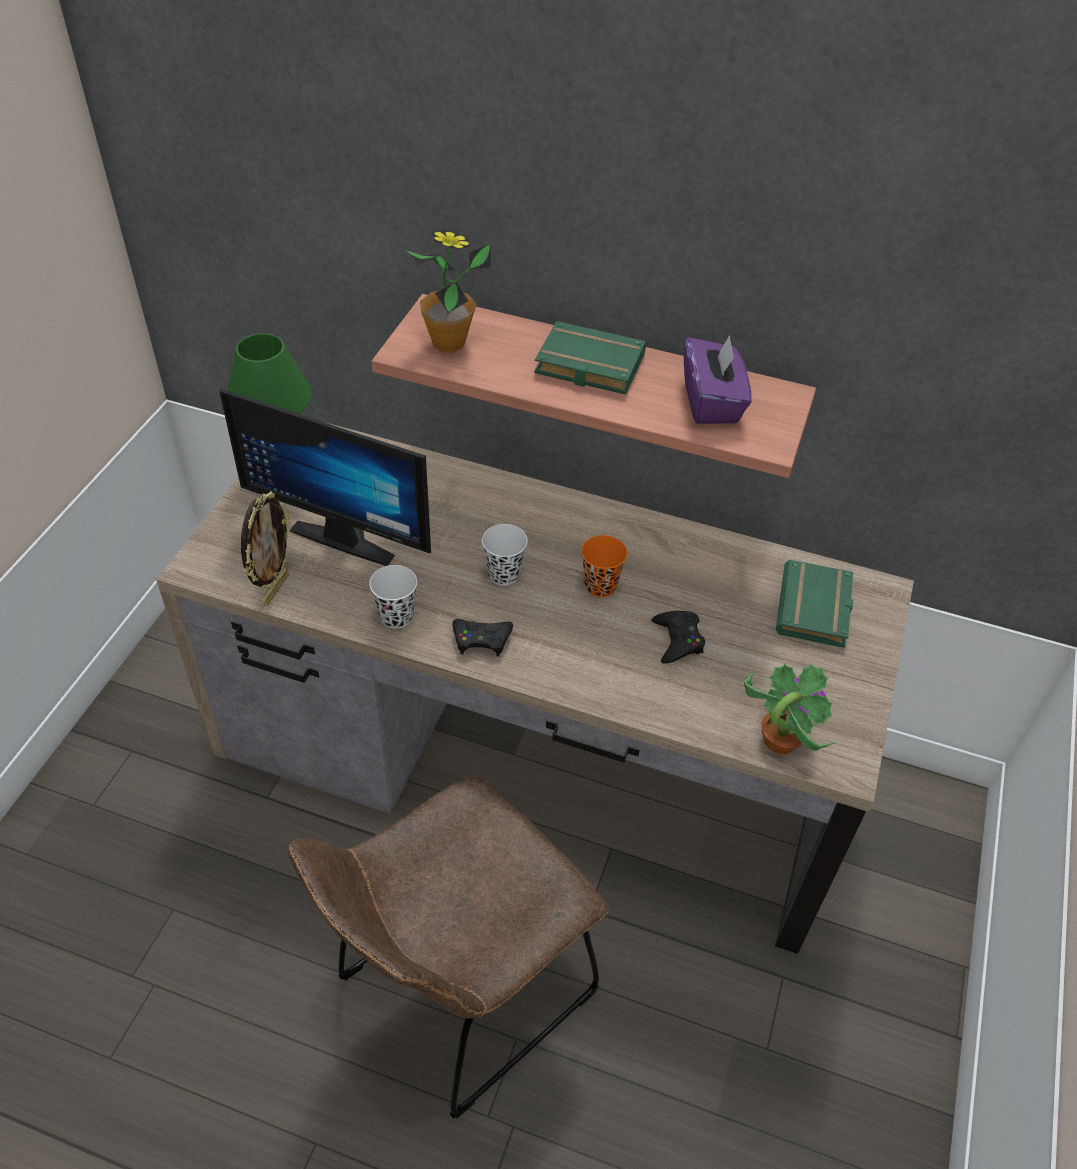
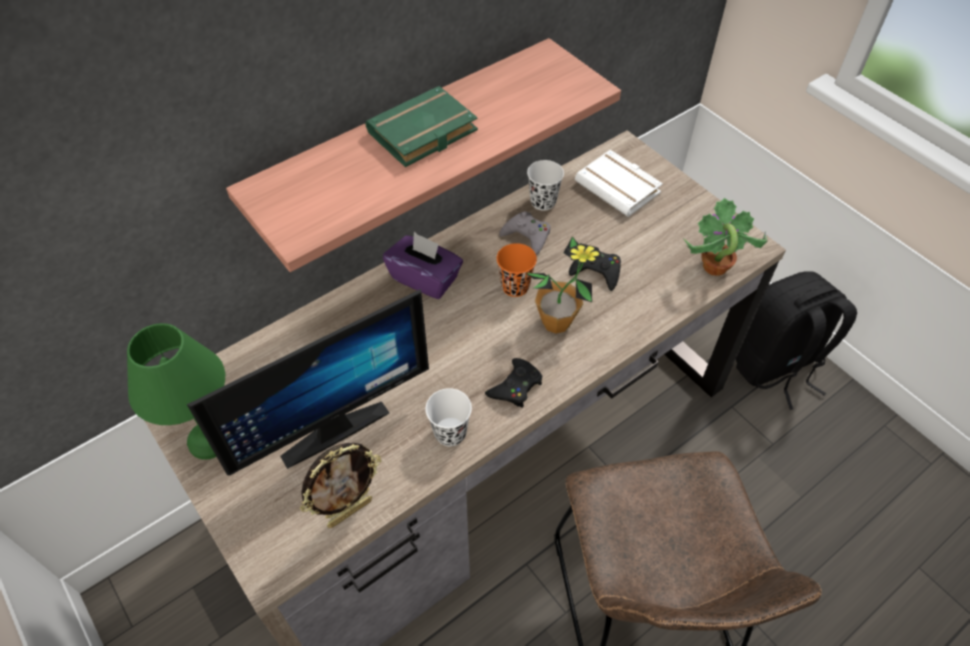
camera: 55 degrees left, 5 degrees up
picture frame [241,491,290,606] -> picture frame turned 90 degrees clockwise [300,443,381,528]
potted plant [406,230,491,353] -> potted plant moved to [526,236,602,334]
white cup [482,524,528,586] -> white cup moved to [527,160,564,211]
purple tissue box [684,335,752,424] -> purple tissue box moved to [383,232,463,299]
green book [776,560,853,648] -> white book [575,150,663,217]
none -> grey game controller [499,212,551,255]
none -> black backpack [736,271,857,410]

